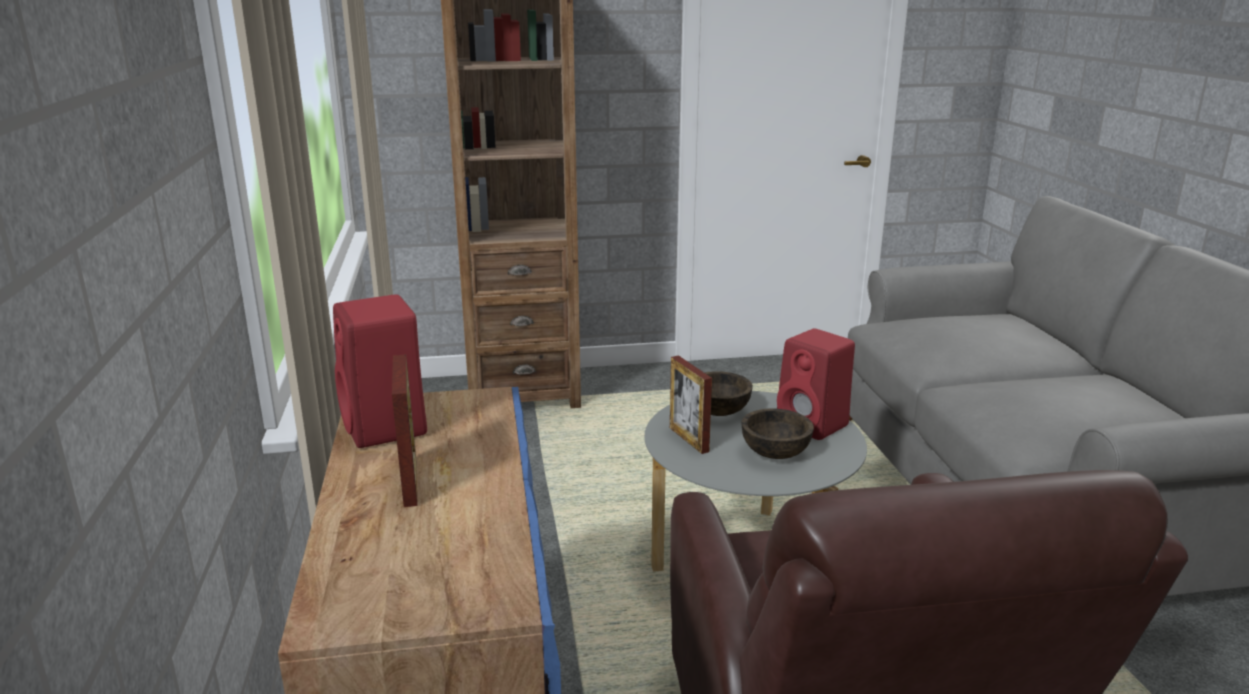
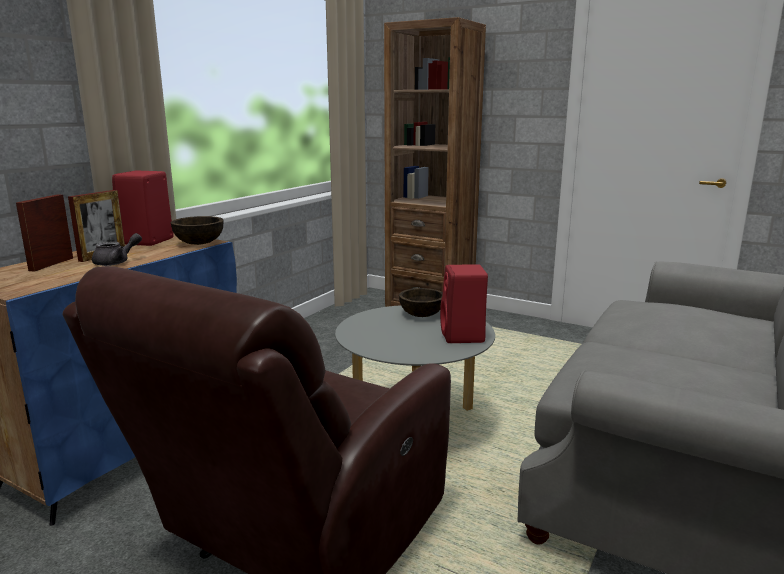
camera: 40 degrees right, 5 degrees down
picture frame [670,355,712,454] -> picture frame moved to [16,195,73,272]
brown bowl [741,409,814,459] -> brown bowl moved to [171,216,224,245]
none -> grey teapot [92,233,142,266]

